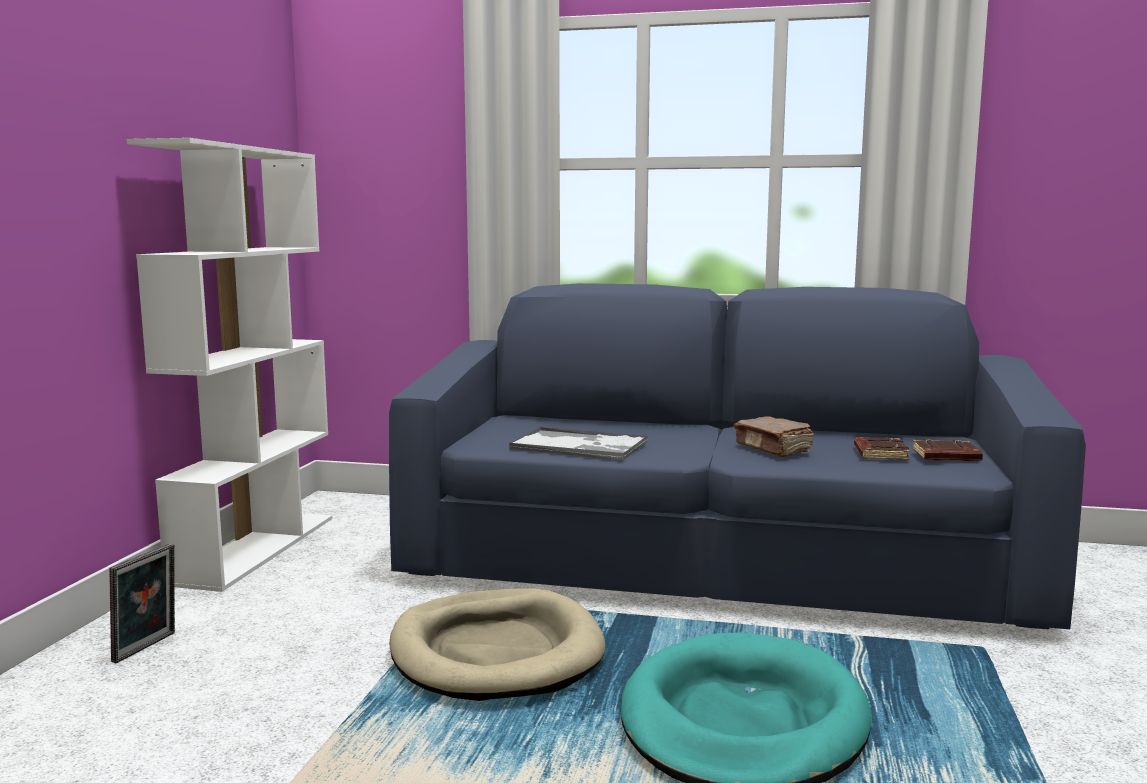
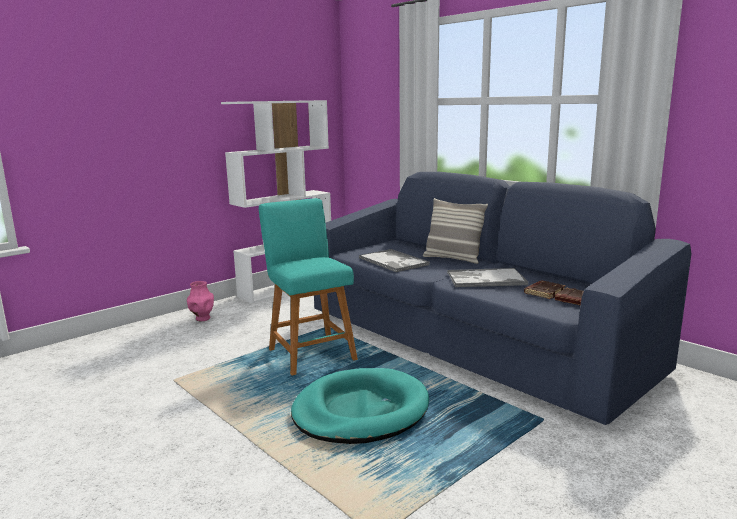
camera: 35 degrees right, 5 degrees up
picture frame [109,543,175,663] -> pink vase [187,281,214,321]
beige dog bed [389,589,606,701] -> turquoise stool [259,198,358,375]
brown book [734,416,814,457] -> tray [447,268,528,287]
none -> pillow [423,198,488,264]

